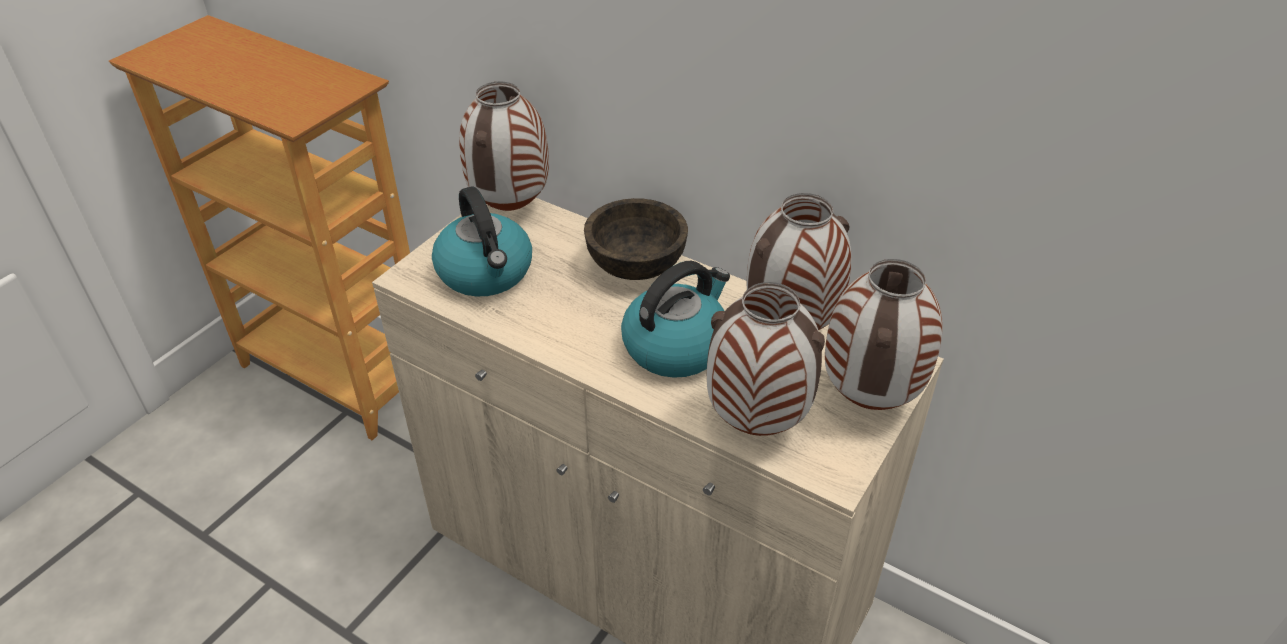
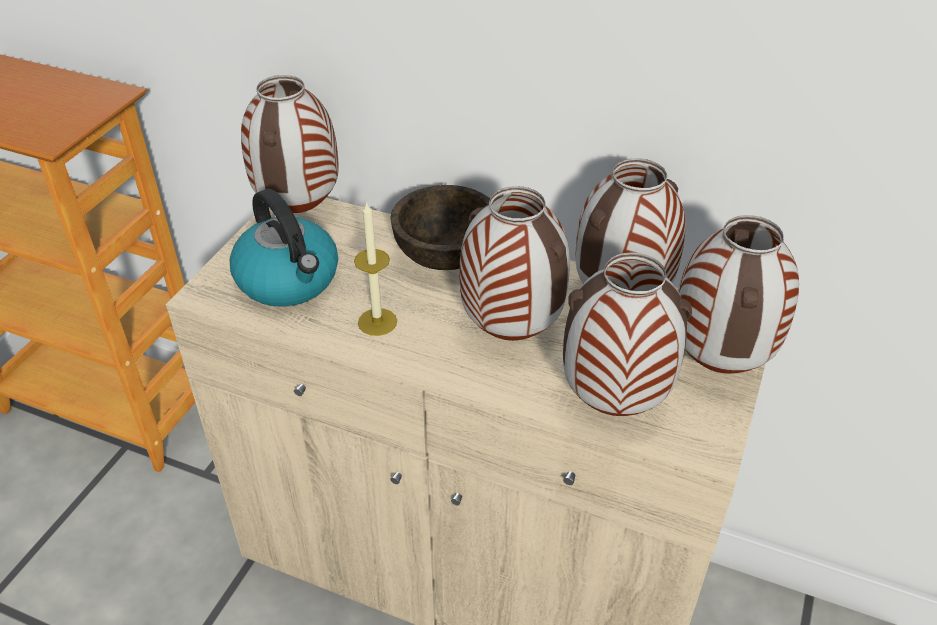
camera: 10 degrees left, 0 degrees up
kettle [621,261,730,378] -> vase [459,186,570,341]
none -> candle [354,201,397,336]

